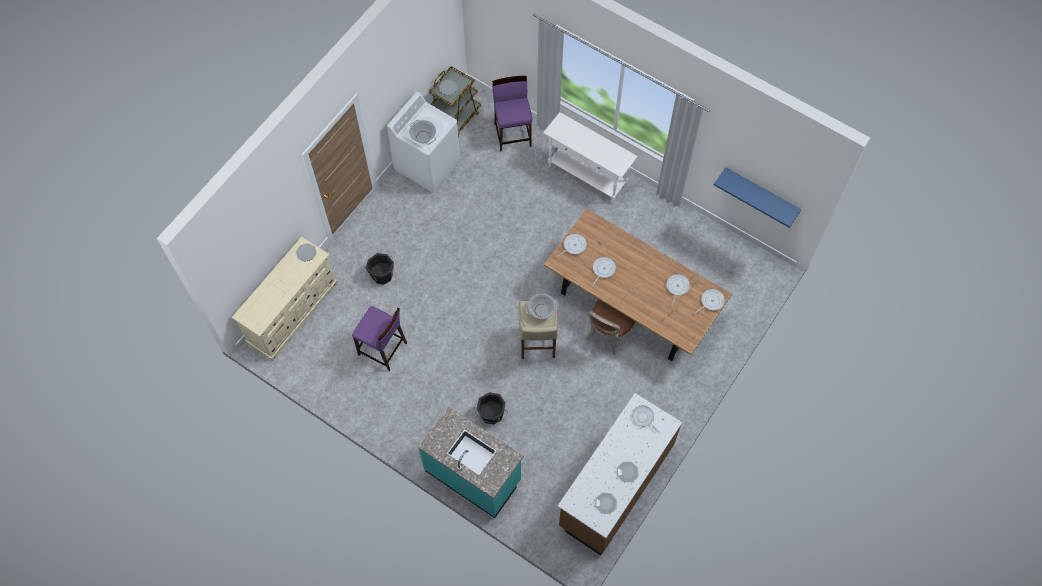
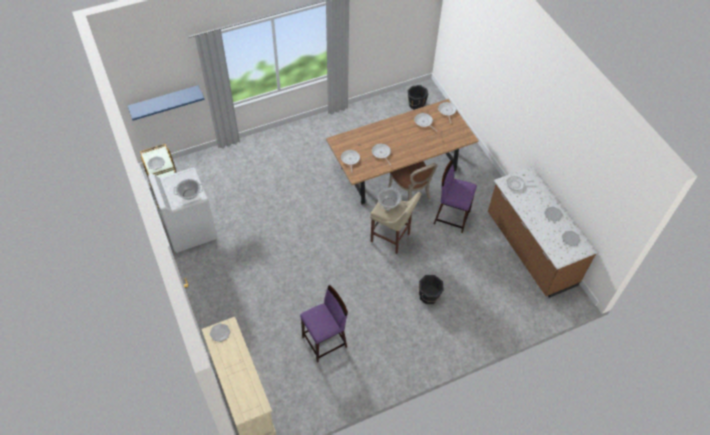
camera: 60 degrees left, 10 degrees down
black bucket [366,253,394,285] -> black bucket moved to [407,85,428,110]
turquoise counter [418,407,524,518] -> none
purple stool [492,76,532,152] -> purple stool moved to [434,160,477,233]
white console table [543,112,638,204] -> none
blue shelf [714,167,802,228] -> blue shelf moved to [128,85,205,121]

